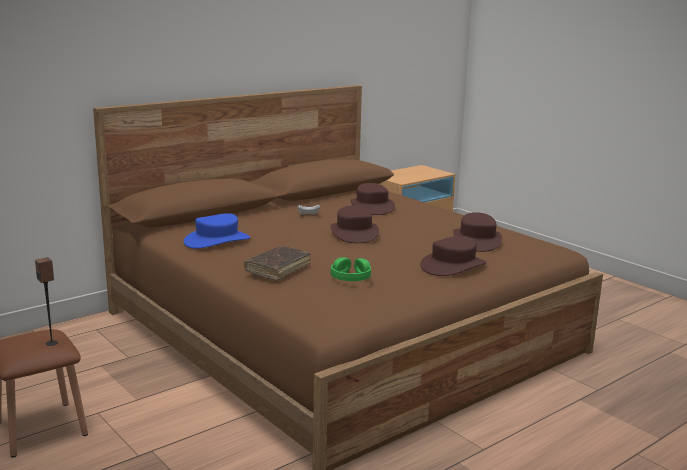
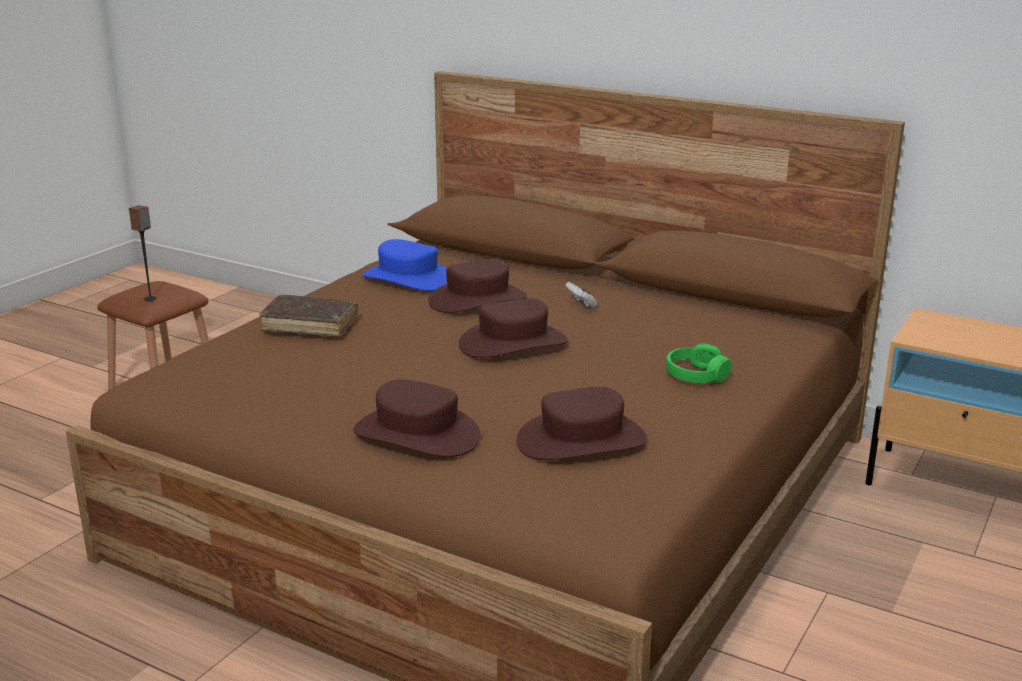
camera: 70 degrees right, 5 degrees up
green headphones [330,257,371,281] -> green headphones moved to [666,344,732,384]
brown hat [350,183,395,215] -> brown hat moved to [428,259,527,313]

